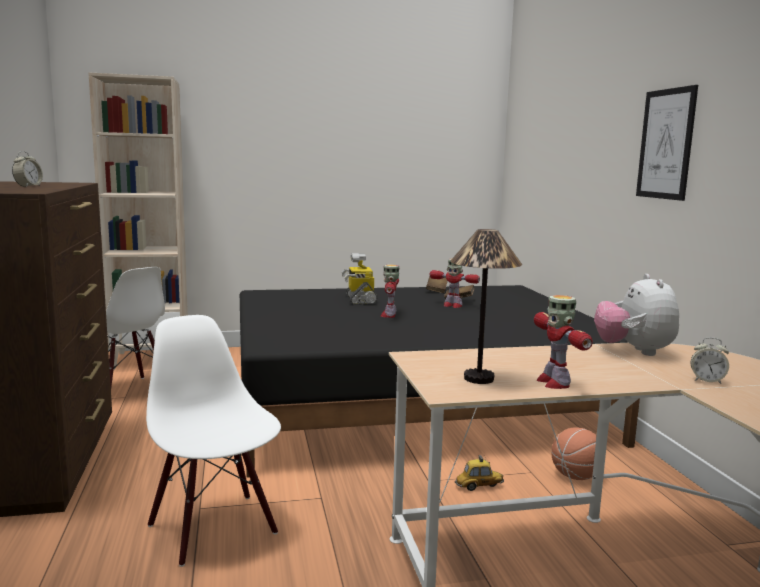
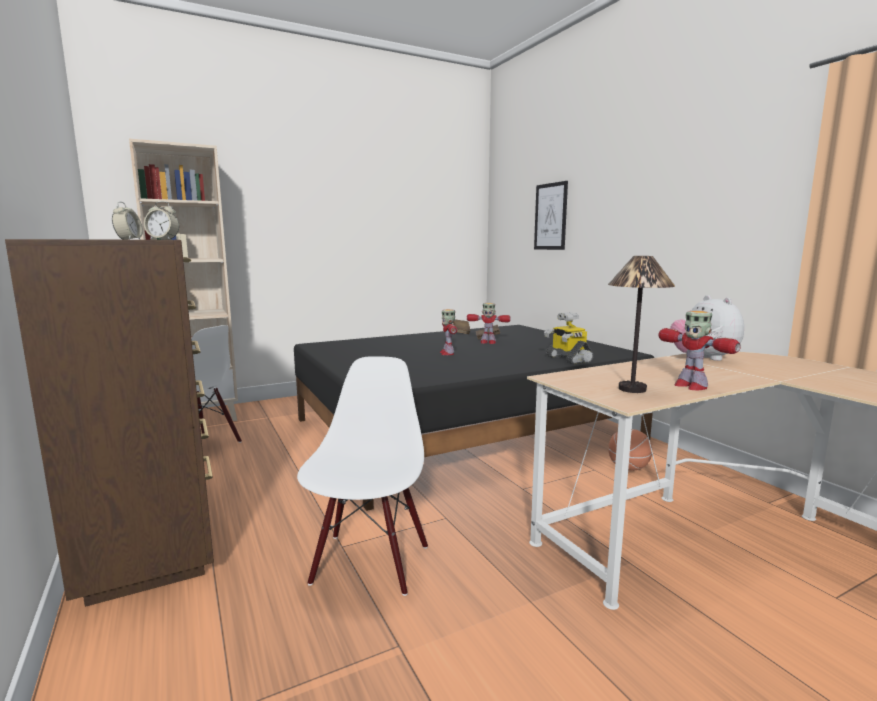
camera: 15 degrees left, 0 degrees up
white chair [146,315,281,567] -> white chair turned 60 degrees clockwise [297,356,428,596]
toy robot [342,253,378,305] -> toy robot moved to [544,312,594,365]
toy car [455,455,504,491] -> none
picture [636,85,698,201] -> picture moved to [534,181,568,250]
alarm clock [691,337,729,384] -> alarm clock moved to [144,201,179,240]

